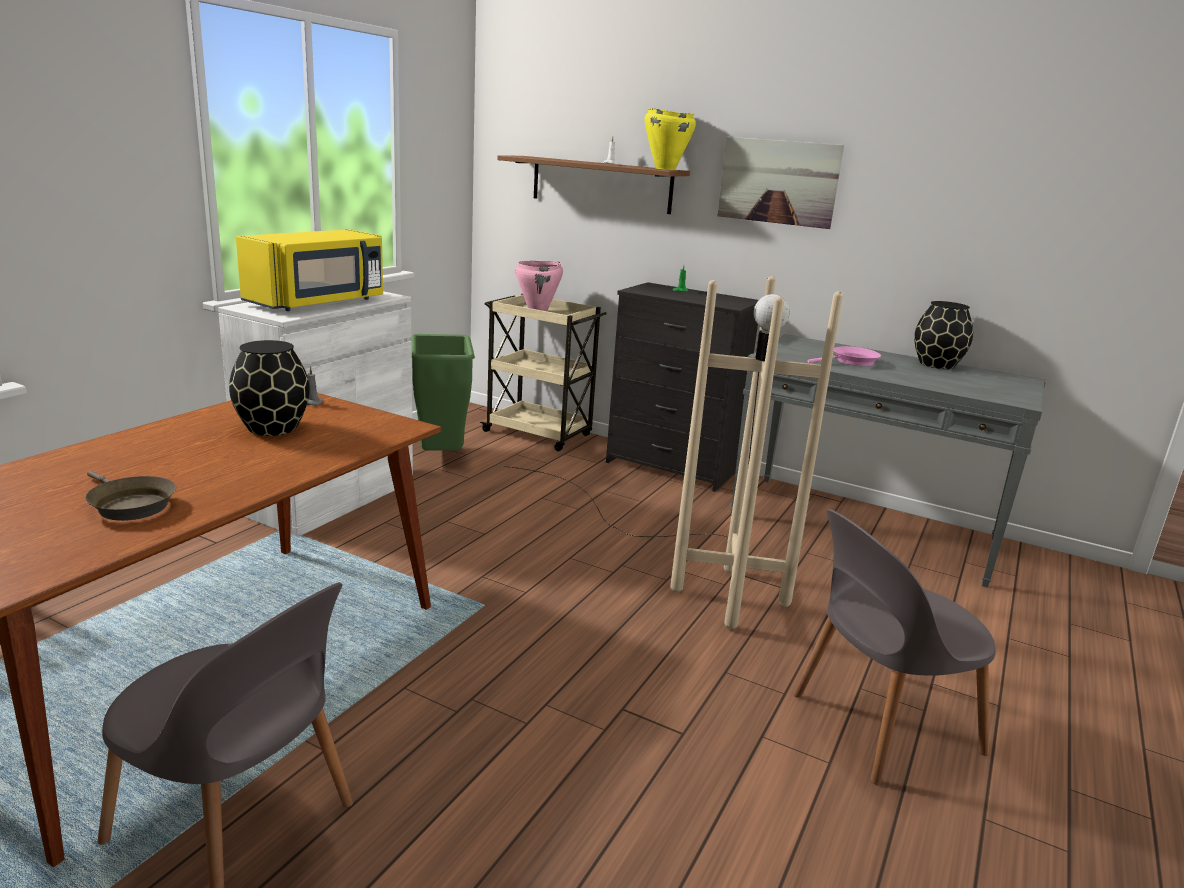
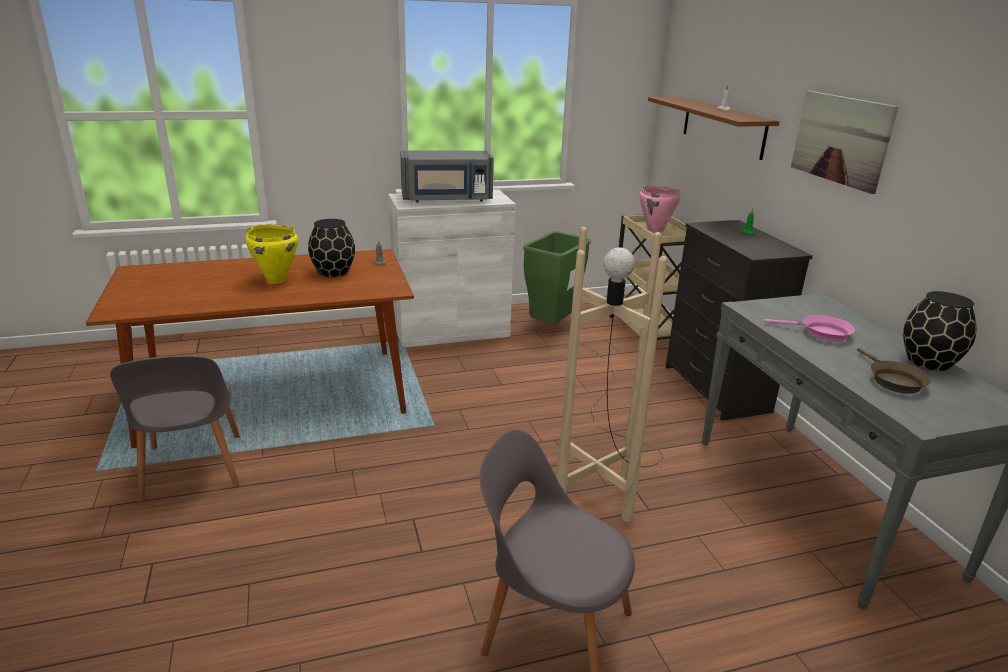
camera: 45 degrees right, 5 degrees up
brown frying pan [85,471,176,521] -> brown frying pan moved to [857,348,931,394]
yellow microwave [236,229,383,311] -> grey microwave [400,151,494,202]
yellow cooking pot [644,108,696,170] -> yellow cooking pot moved to [245,224,298,284]

